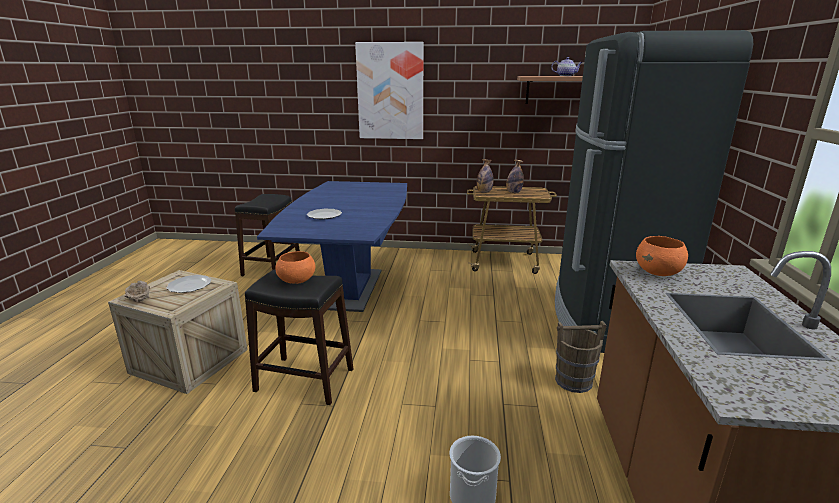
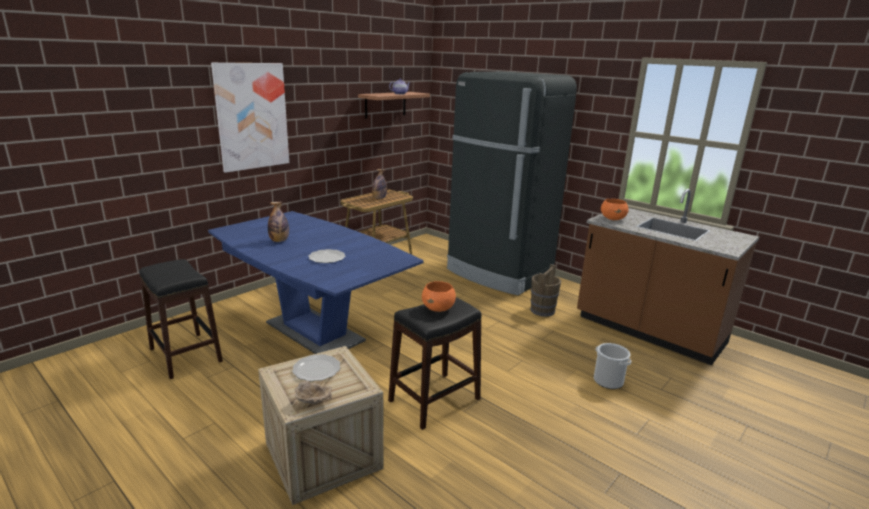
camera: 55 degrees left, 0 degrees up
bottle [476,159,494,193] -> bottle moved to [268,202,289,242]

